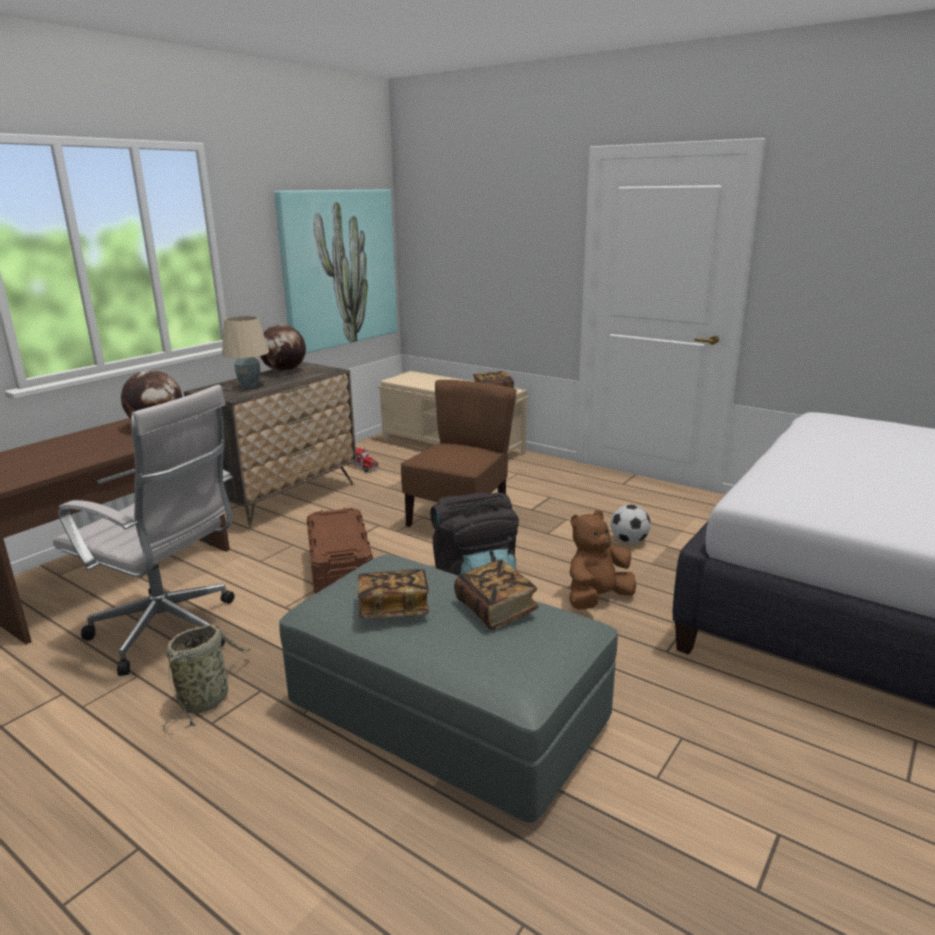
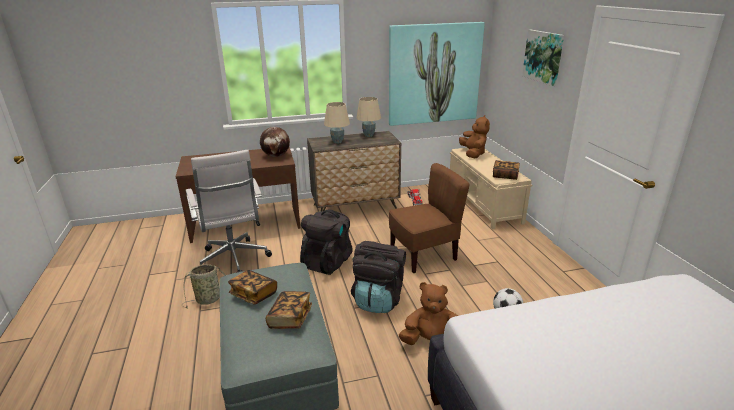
camera: 40 degrees right, 5 degrees up
globe [260,324,306,372] -> beige table lamp [356,97,381,137]
brown storage box [307,508,373,594] -> black backpack [300,209,353,275]
none -> brown plush toy [459,115,490,159]
none -> picture [522,30,564,86]

